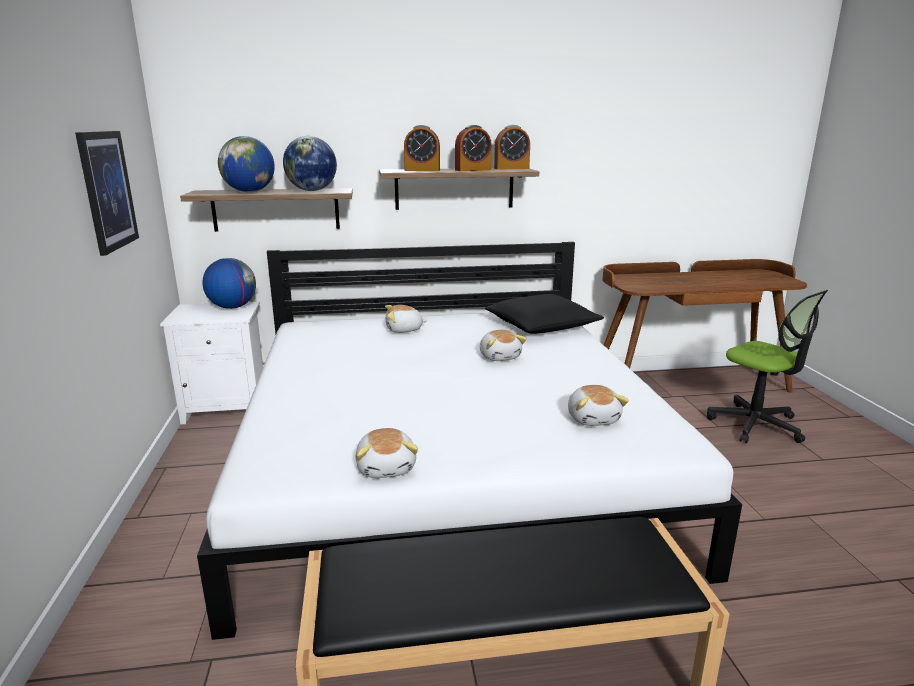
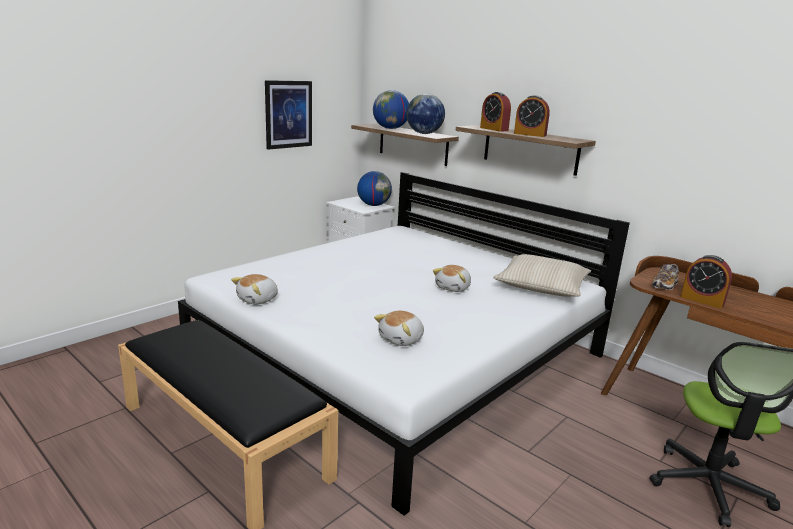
camera: 50 degrees right, 0 degrees up
plush toy [385,305,427,333] -> none
black pillow [485,294,604,334] -> beige pillow [493,254,591,297]
alarm clock [494,125,530,169] -> alarm clock moved to [680,255,732,309]
none -> shoe [652,264,679,290]

